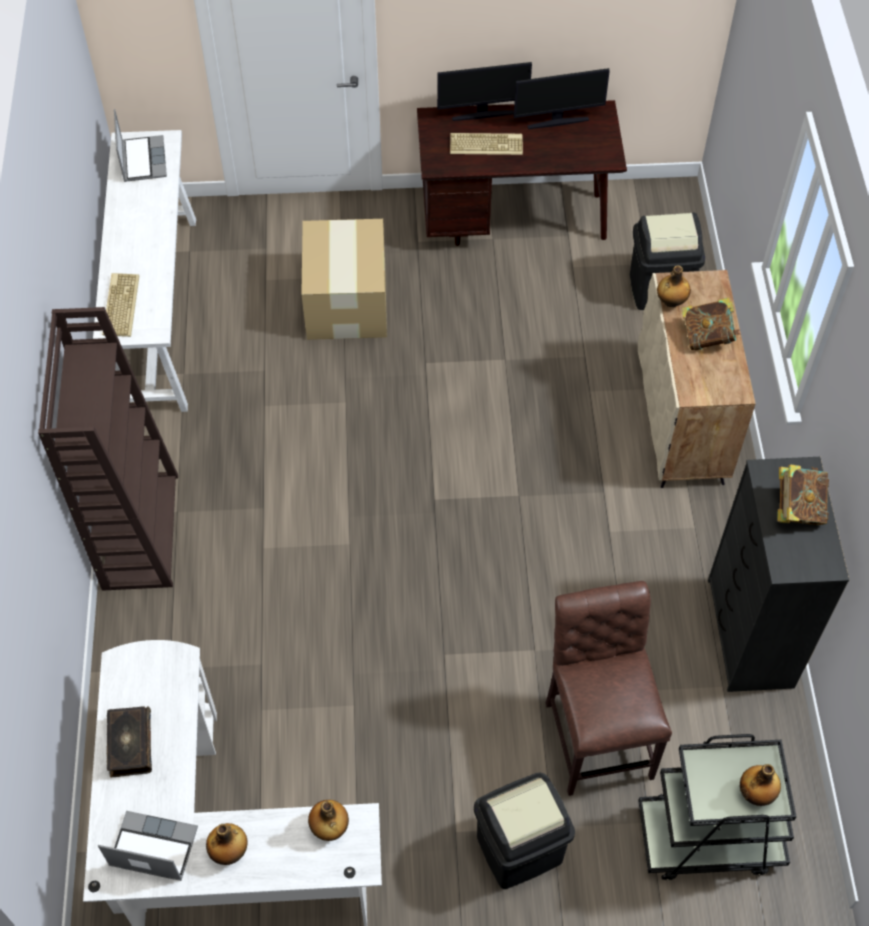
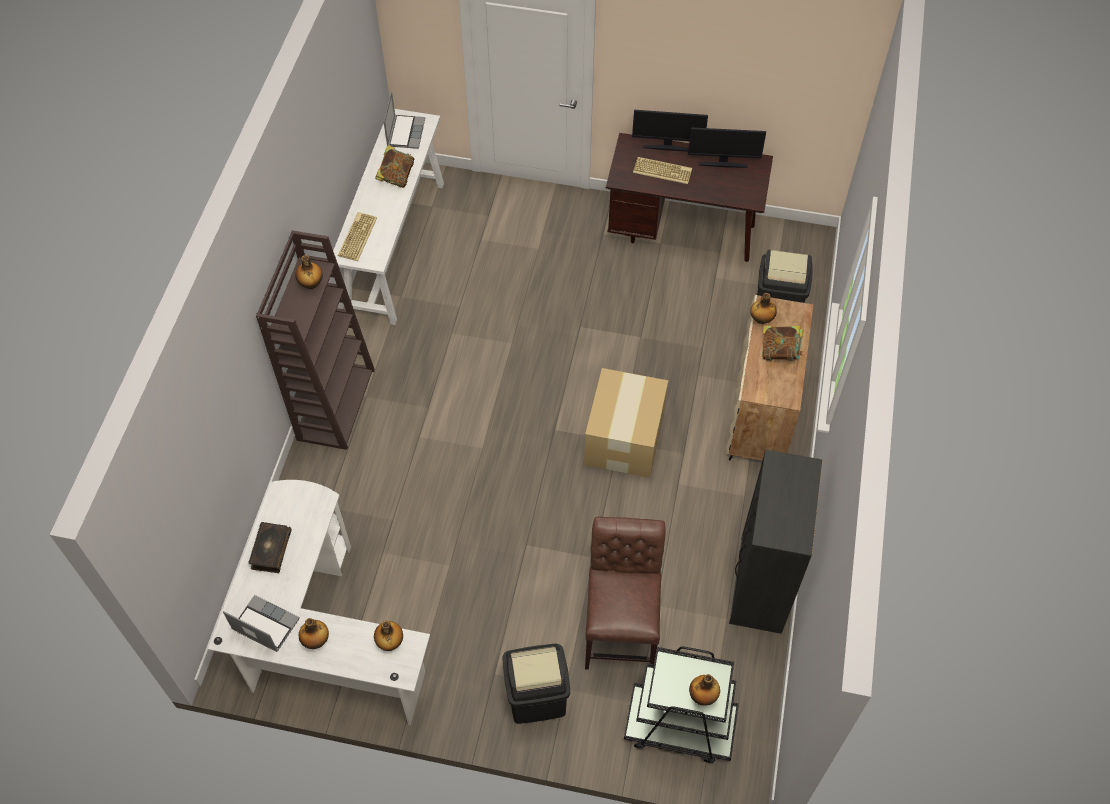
camera: 15 degrees right, 0 degrees up
cardboard box [301,219,387,340] -> cardboard box moved to [584,368,668,478]
book [777,464,829,525] -> book moved to [375,145,414,188]
none -> bottle [295,255,323,289]

